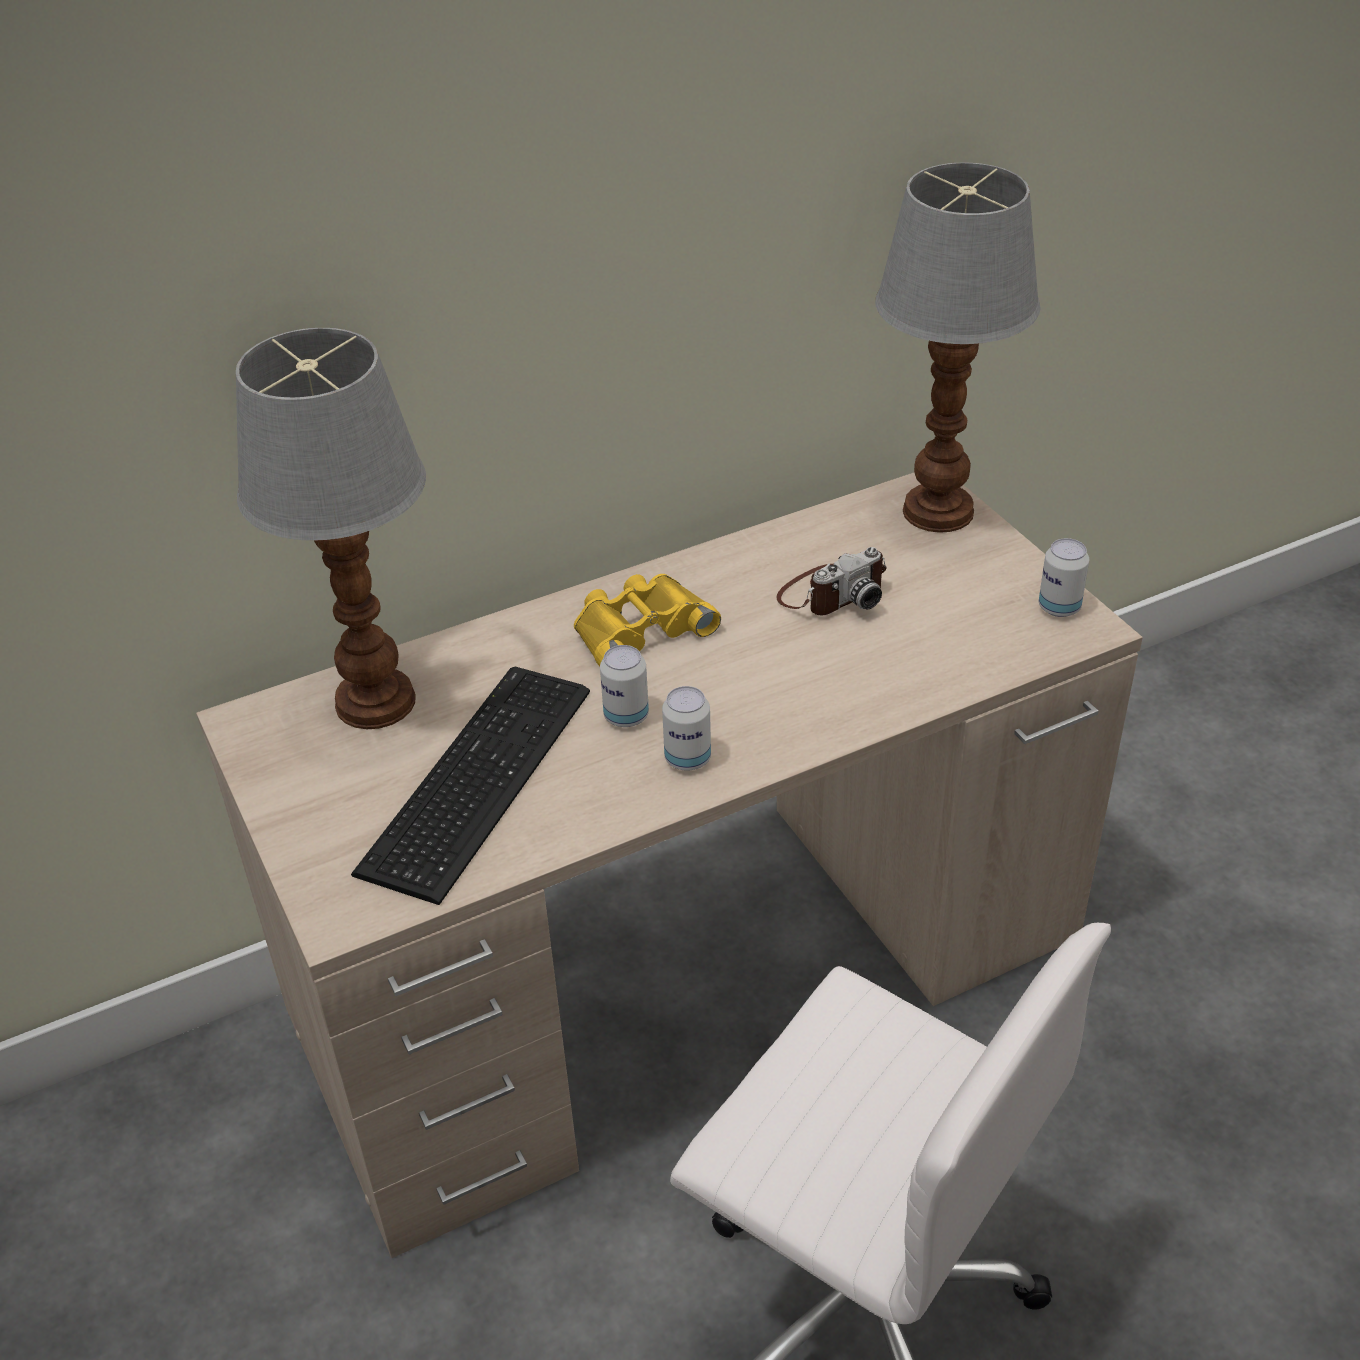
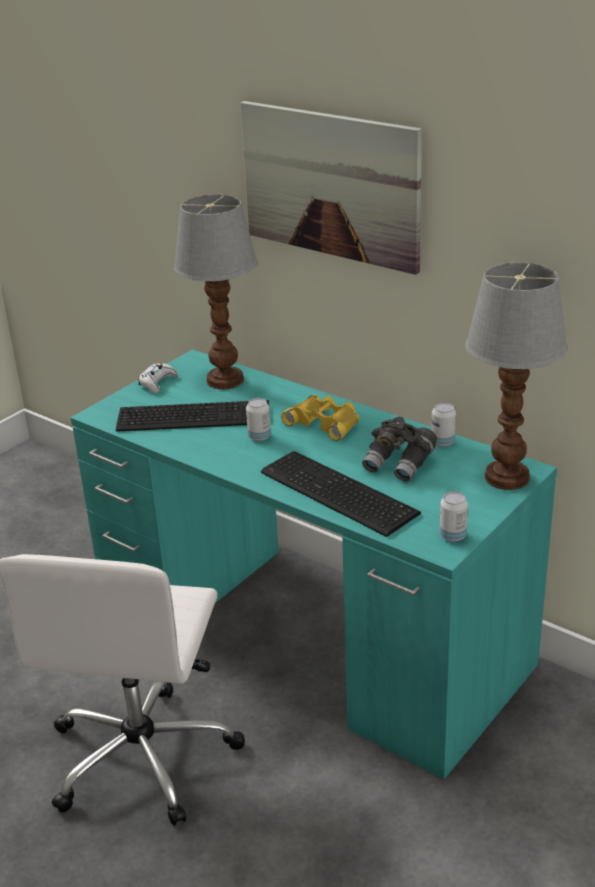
camera: 65 degrees right, 10 degrees down
beige desk [196,473,1143,1258] -> turquoise desk [71,349,557,779]
can [662,686,711,771] -> can moved to [431,402,456,447]
camera [777,547,887,616] -> grey binoculars [362,417,437,482]
none -> white game controller [138,362,178,393]
none -> picture [240,101,422,275]
none -> keyboard [261,451,421,537]

